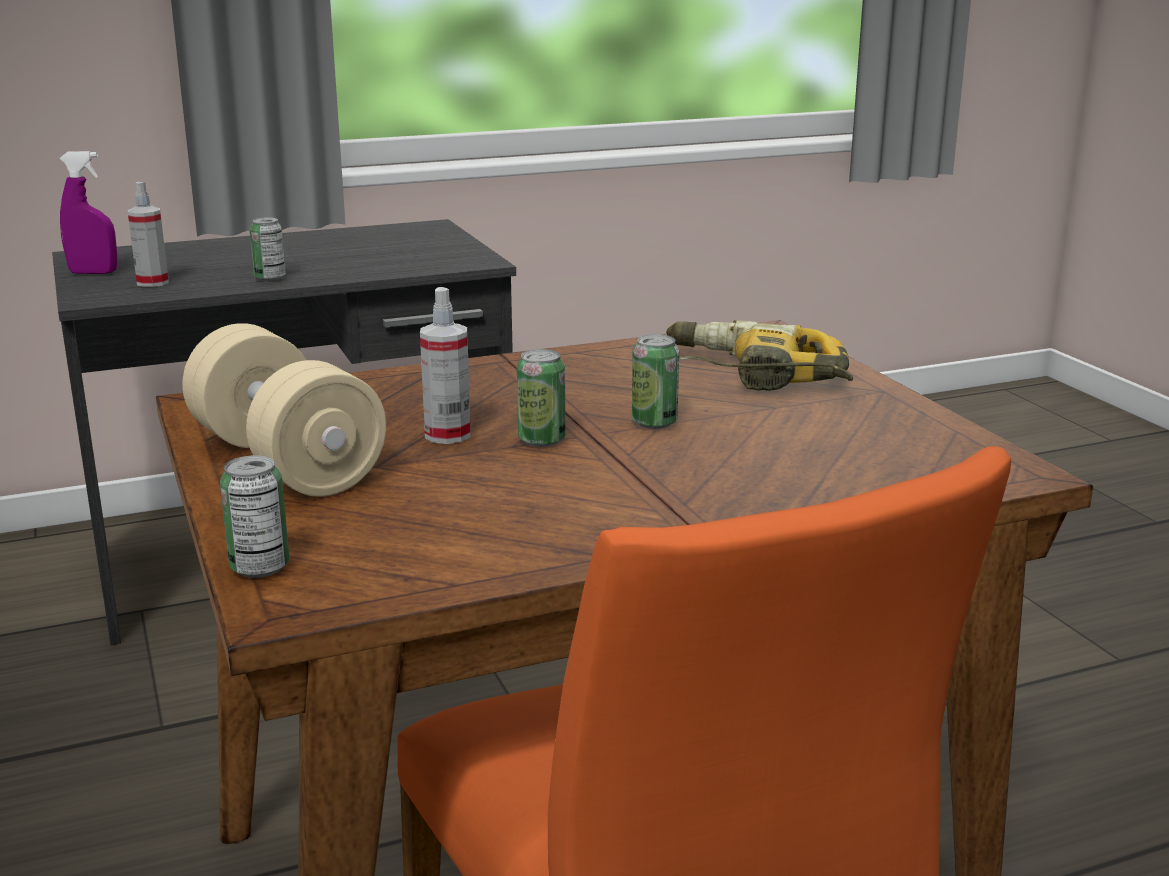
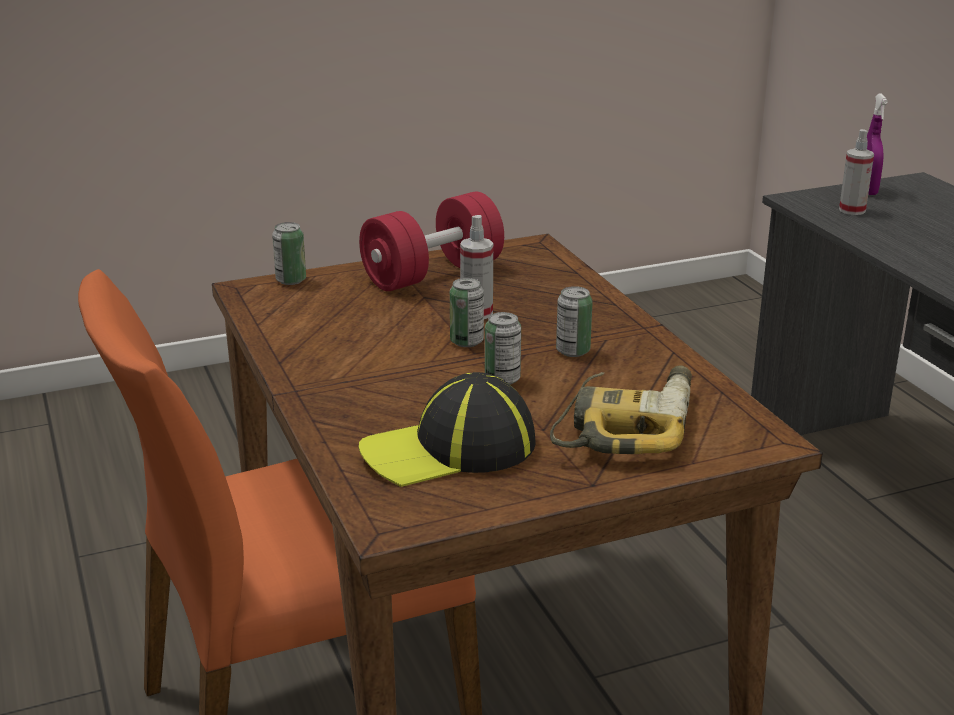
camera: 90 degrees right, 5 degrees up
beige dumbbell [182,323,386,497] -> red dumbbell [359,191,504,291]
can [250,217,286,281] -> can moved to [556,286,593,357]
none -> cap [359,372,536,487]

